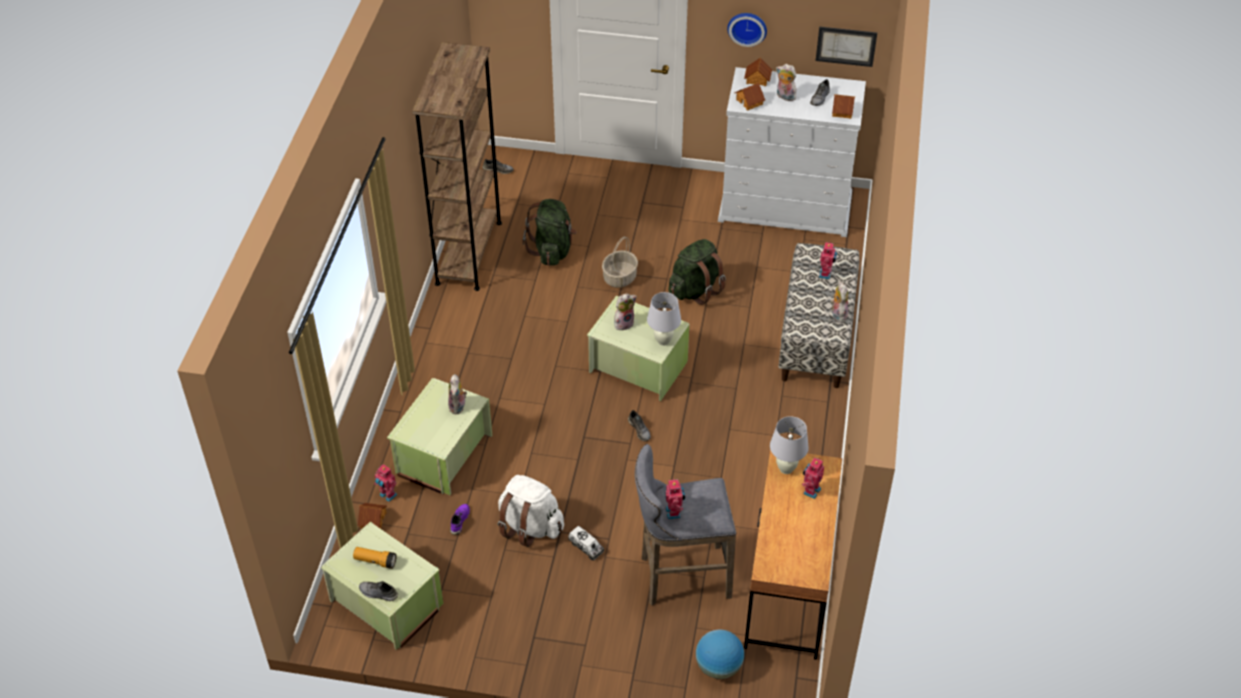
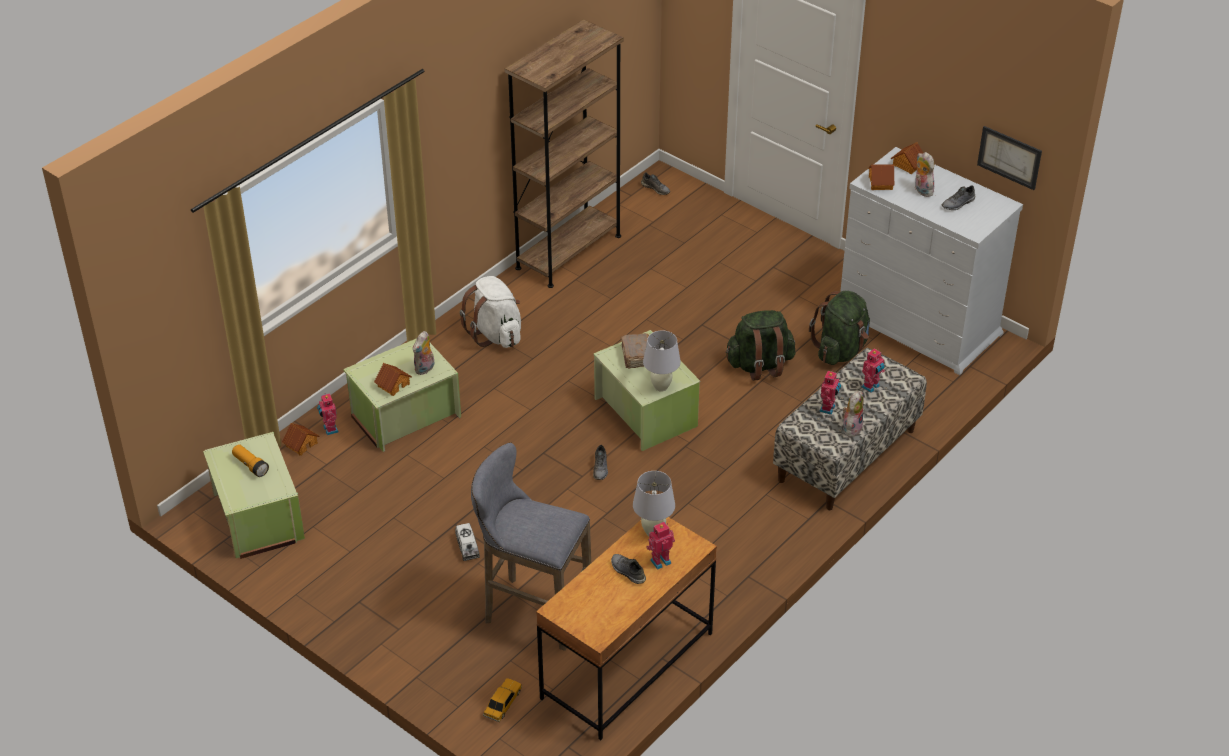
camera: 30 degrees right, 5 degrees down
grey shoe [359,581,398,601] -> grey shoe moved to [611,554,646,584]
purple shoe [450,504,470,535] -> none
white backpack [498,475,564,547] -> white backpack moved to [460,276,521,348]
green backpack [522,199,577,266] -> green backpack moved to [809,291,870,365]
basket [602,237,638,288] -> none
plush toy [614,293,637,330] -> brown book [620,333,649,369]
toy robot [666,478,685,519] -> toy robot moved to [819,370,841,415]
globe [696,630,744,679] -> toy car [483,678,522,722]
wall clock [727,13,767,47] -> none
toy house [832,94,855,119] -> toy house moved to [374,363,412,396]

